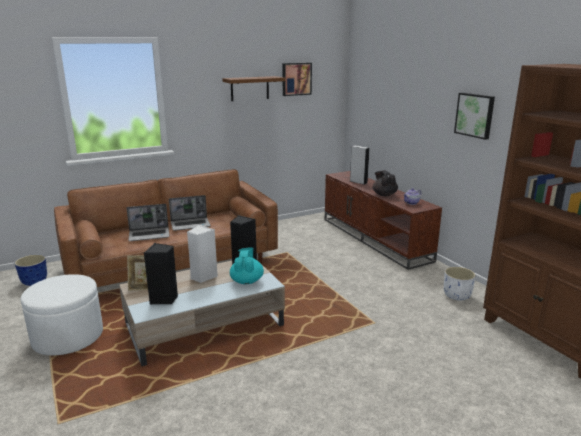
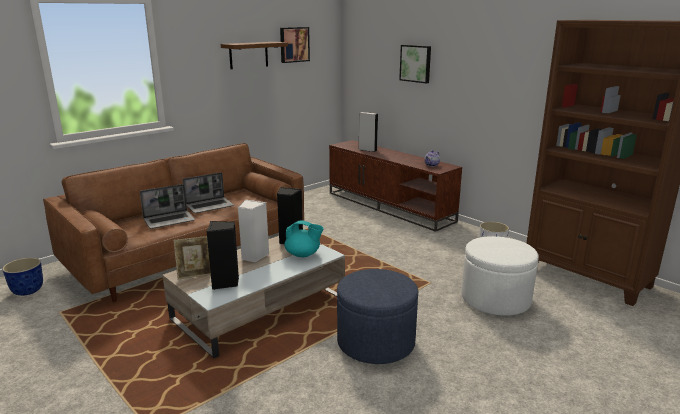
camera: 15 degrees left, 0 degrees up
white ottoman [21,274,103,355] -> white ottoman moved to [461,236,538,316]
turquoise teapot [230,247,264,284] -> turquoise teapot turned 120 degrees clockwise [284,221,324,257]
black teapot [373,170,398,196] -> none
picture [454,93,495,140] -> picture moved to [399,45,431,83]
none -> blue ottoman [337,269,418,364]

